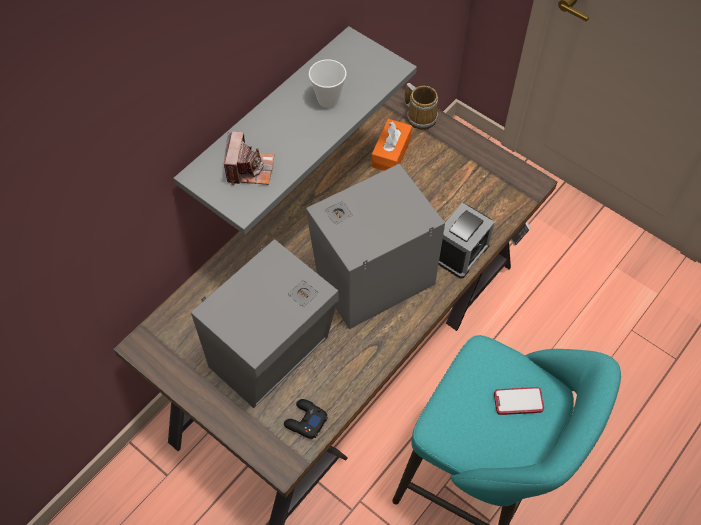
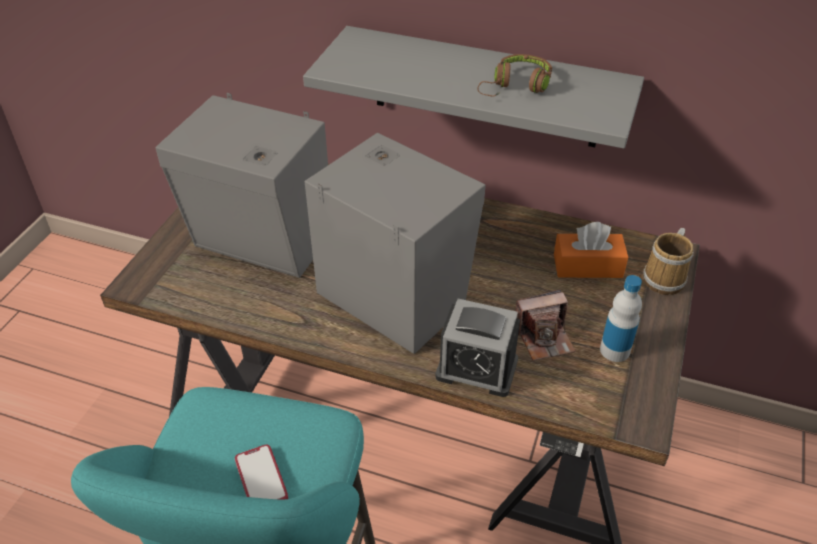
camera: 70 degrees right, 15 degrees down
camera [224,131,275,185] -> camera moved to [516,289,576,361]
black game controller [284,399,328,439] -> none
cup [309,59,346,108] -> brown headphones [477,54,552,97]
none -> bottle [600,275,642,362]

